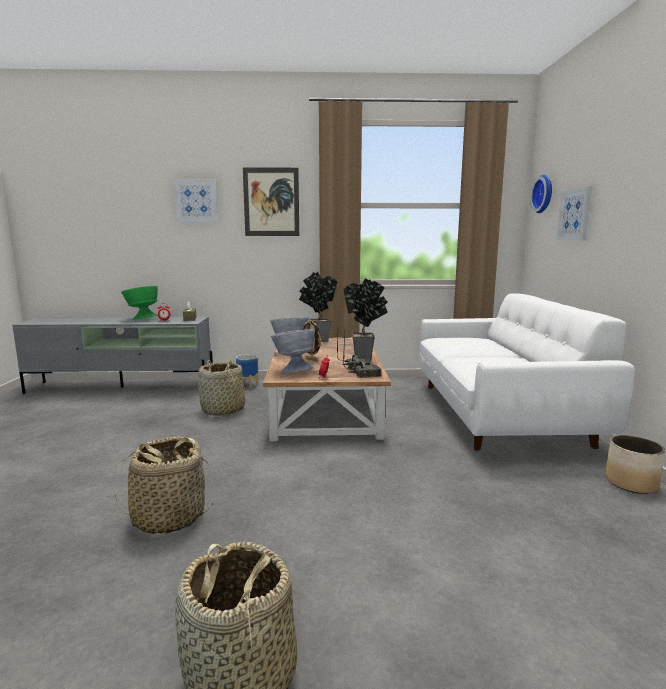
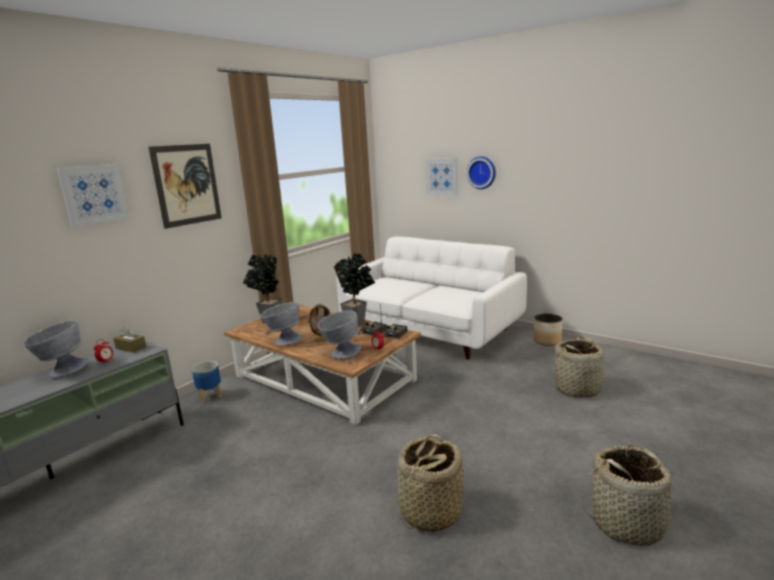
camera: 50 degrees left, 5 degrees up
green bowl [121,286,158,319] -> grey bowl [23,320,88,378]
basket [198,359,245,416] -> basket moved to [550,335,611,398]
wall clock [530,175,552,213] -> wall clock moved to [467,156,496,189]

